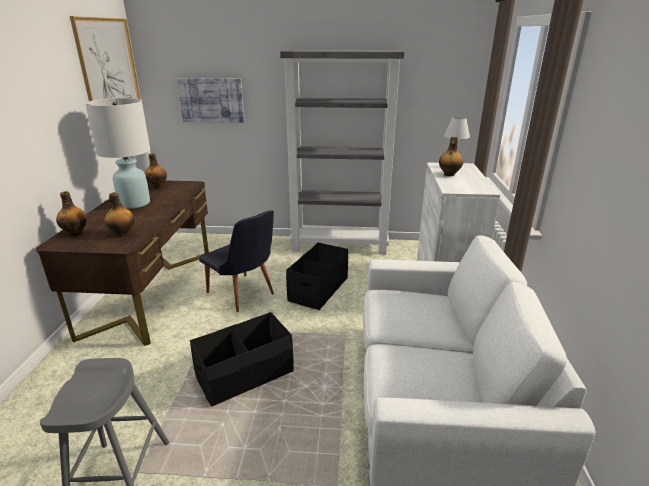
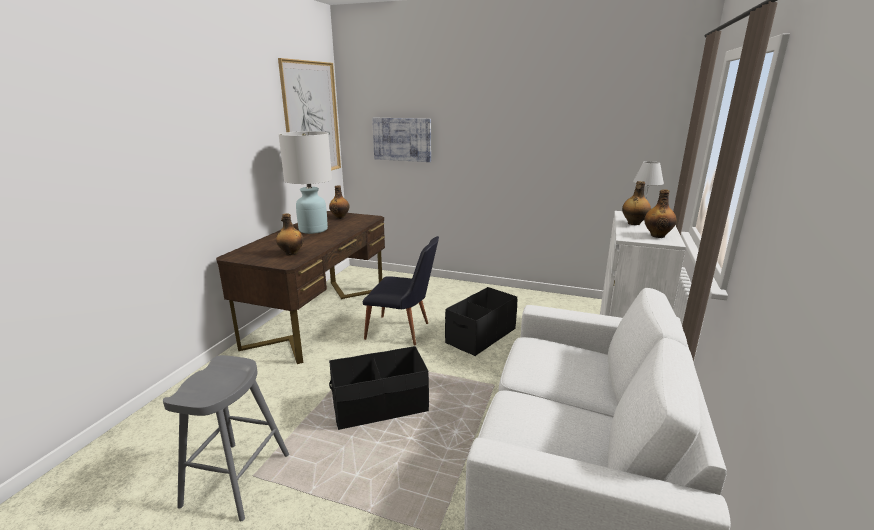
camera: 15 degrees right, 5 degrees down
bottle [56,191,87,236] -> bottle moved to [644,189,677,238]
black chair [199,210,274,312] -> black chair turned 45 degrees counterclockwise [363,236,439,346]
grey bookcase [280,49,404,255] -> none

